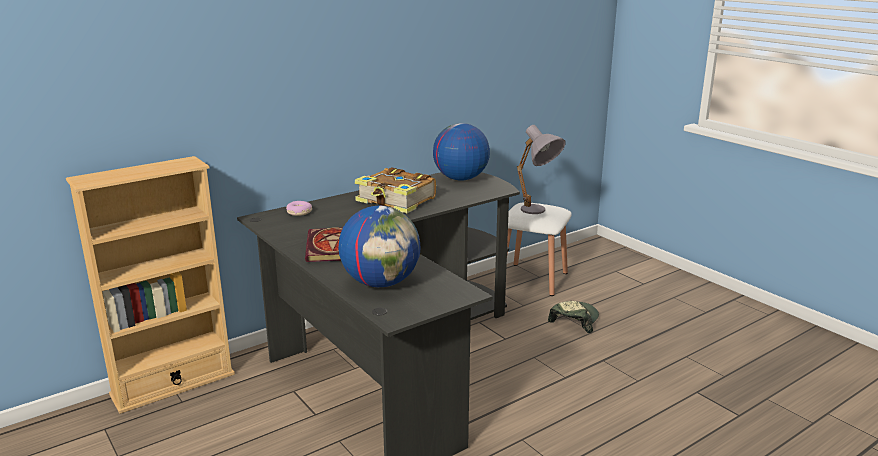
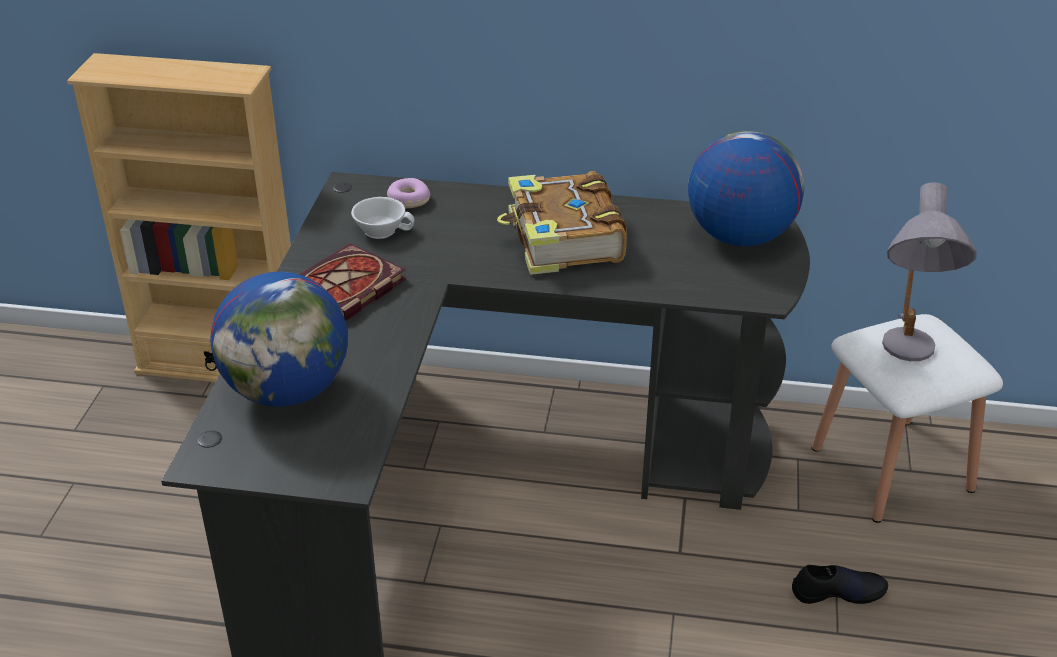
camera: 45 degrees right, 15 degrees up
cap [548,301,599,333] -> black shoe [792,565,888,604]
none -> white cup [351,197,414,239]

